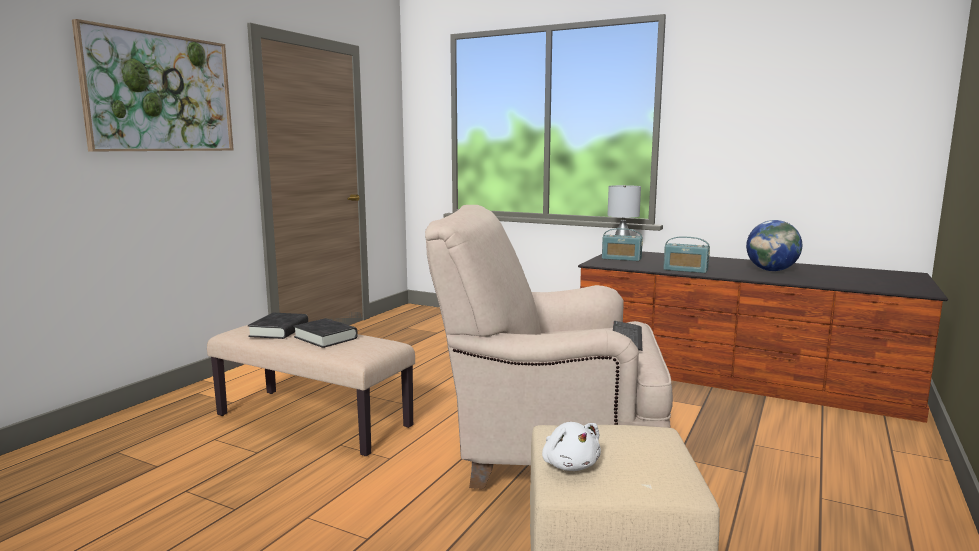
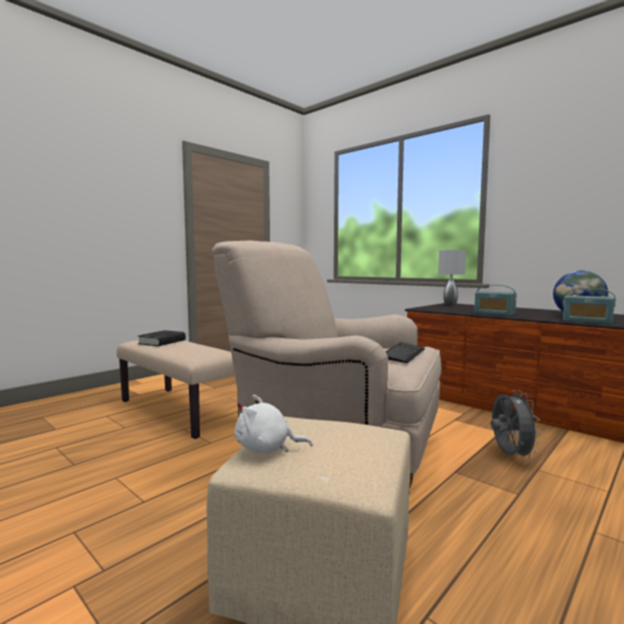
camera: 15 degrees right, 5 degrees down
picture [72,19,234,151] -> none
black book [293,318,358,348] -> none
white plush toy [542,422,601,471] -> white plush toy turned 105 degrees clockwise [235,395,313,454]
radio [602,228,643,261] -> radio moved to [563,288,616,324]
none -> grey fan [491,390,542,460]

